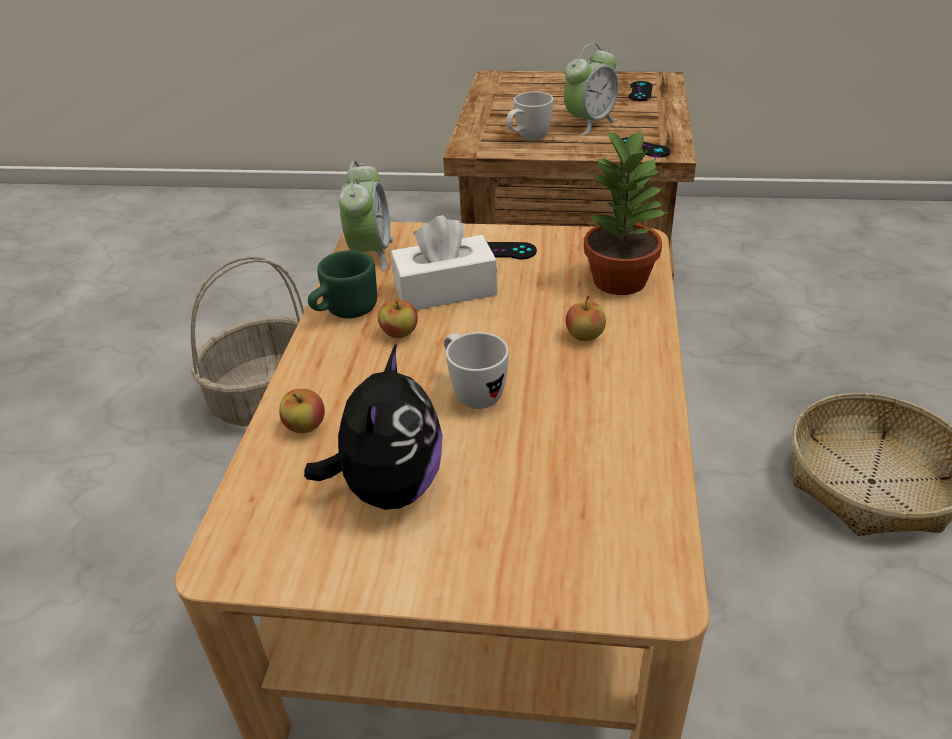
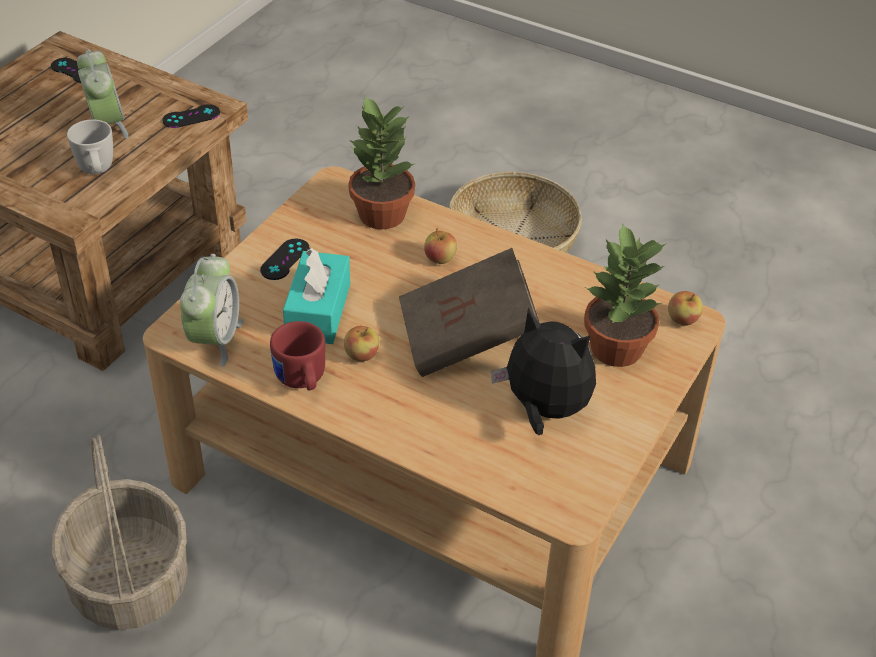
camera: 70 degrees left, 5 degrees up
apple [279,388,325,433] -> apple moved to [668,291,703,326]
green mug [308,250,377,318] -> red mug [270,321,325,390]
alarm clock [339,161,393,271] -> alarm clock turned 75 degrees clockwise [180,254,243,366]
white tissue box [391,215,498,310] -> turquoise tissue box [283,248,350,344]
white mug [444,332,509,409] -> brown book [399,248,540,377]
none -> potted plant [584,223,667,367]

